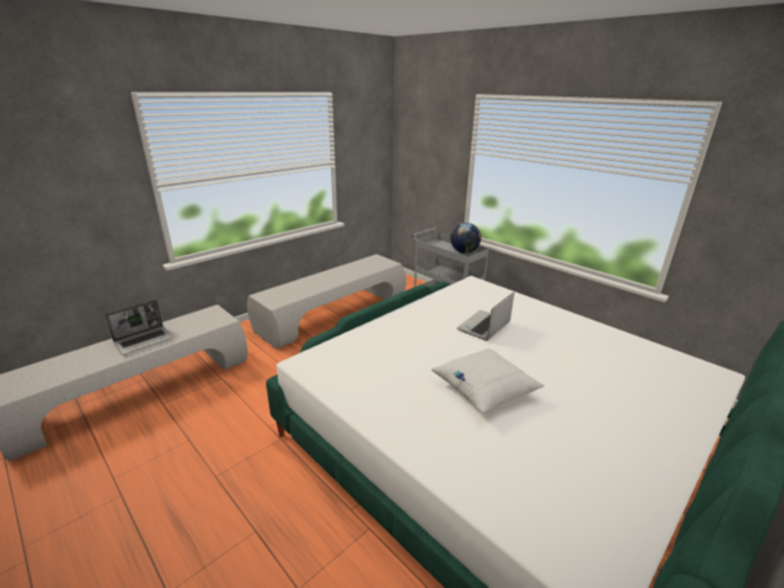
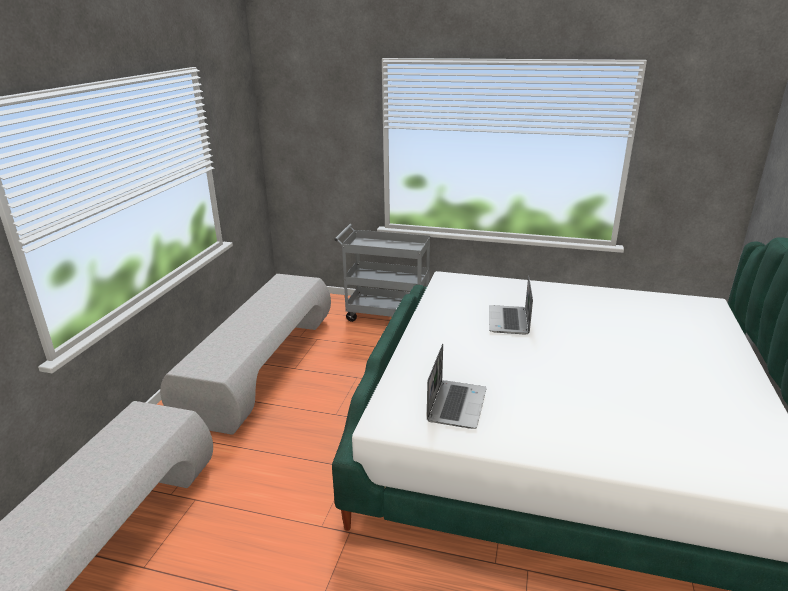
camera: 30 degrees left, 0 degrees up
laptop [105,300,173,355] -> laptop moved to [427,344,487,429]
grey pillow [432,349,544,414] -> none
globe [450,223,481,253] -> none

